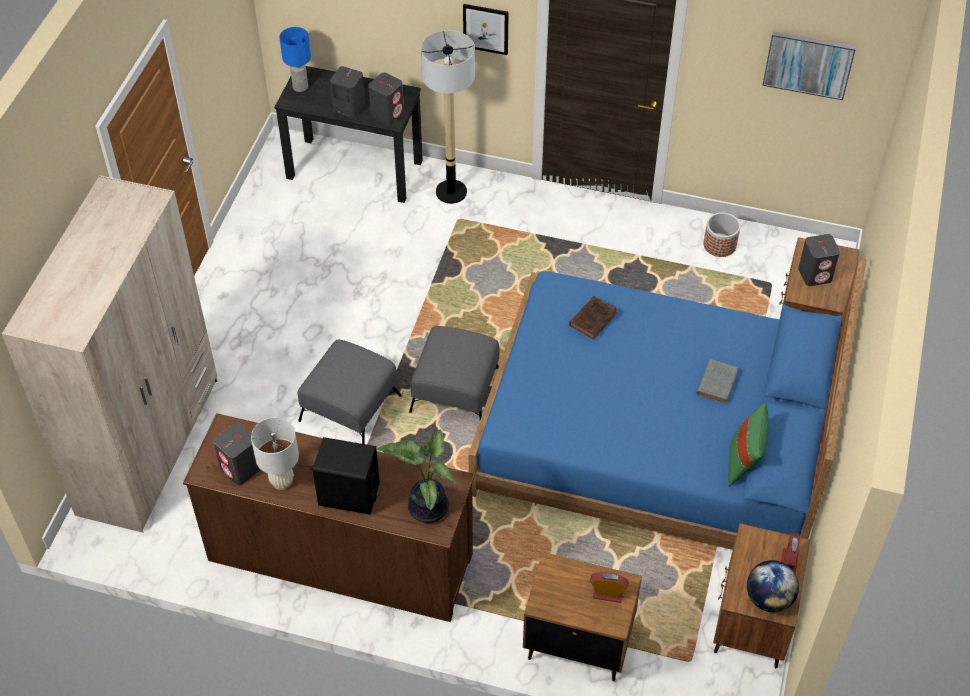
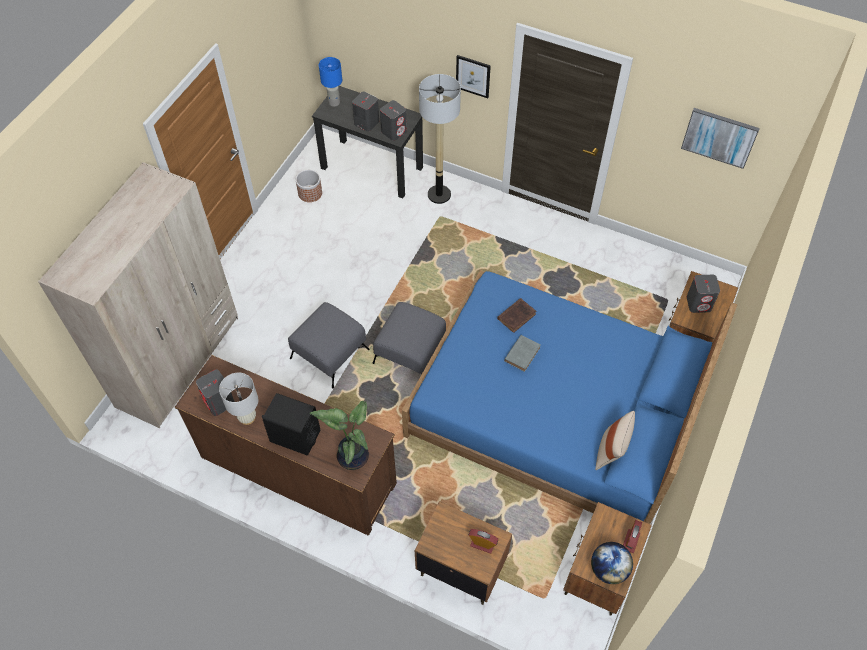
camera: 10 degrees right, 5 degrees up
grey book [697,359,738,404] -> grey book moved to [504,335,541,372]
planter [704,213,740,257] -> planter moved to [296,170,322,202]
green pillow [728,403,768,487] -> beige pillow [595,411,635,470]

